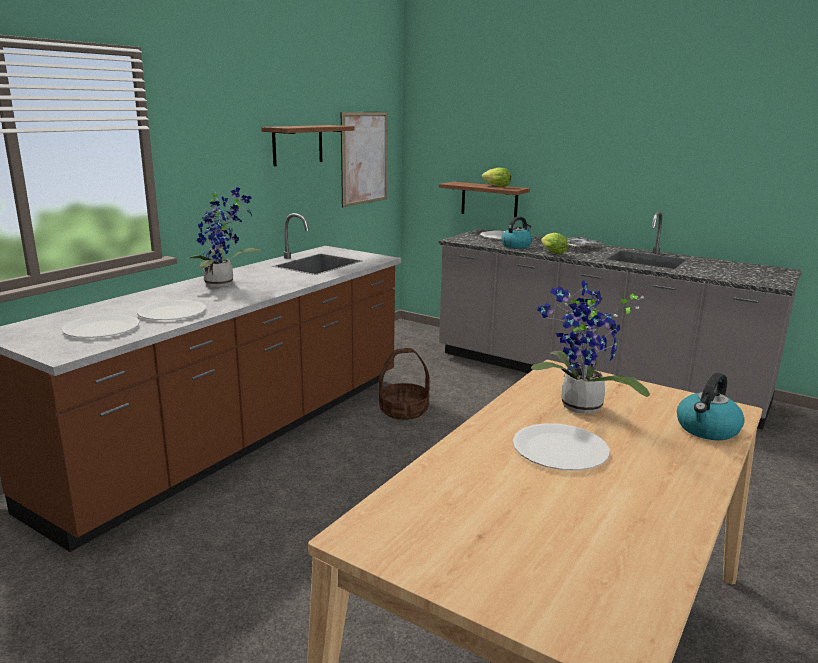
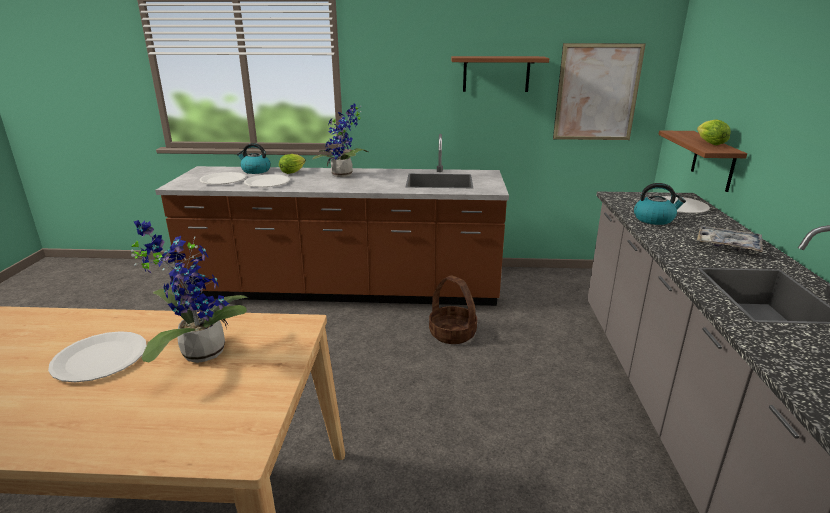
camera: 60 degrees right, 5 degrees up
lettuce [541,233,568,255] -> lettuce moved to [279,154,306,174]
kettle [677,373,745,440] -> kettle moved to [237,143,271,174]

